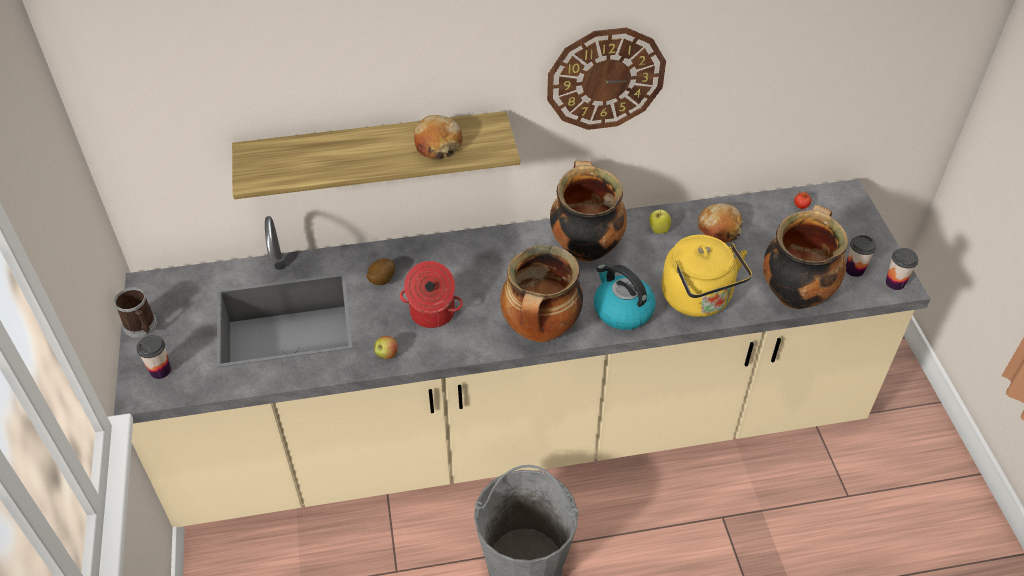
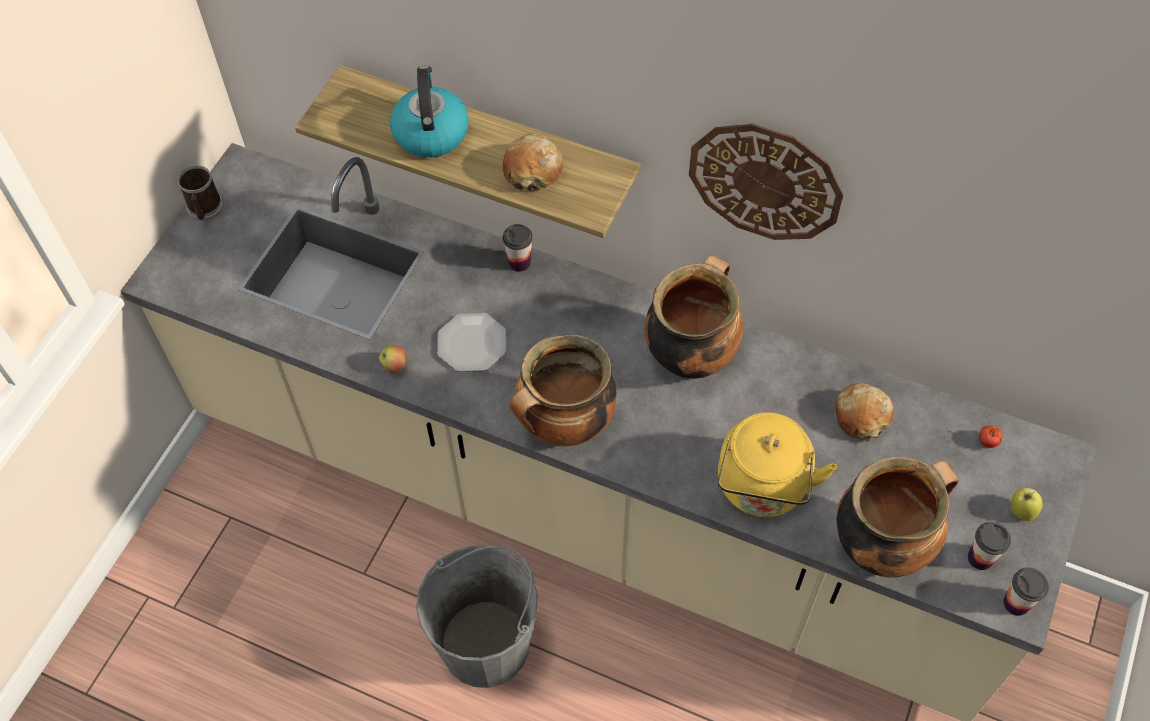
camera: 35 degrees right, 10 degrees up
cup [136,335,171,379] -> cup moved to [503,224,533,272]
potato [366,258,395,285] -> none
cooking pot [400,261,463,328] -> plate [437,313,506,372]
kettle [594,264,656,330] -> kettle moved to [390,66,469,157]
apple [649,210,671,234] -> apple moved to [1011,488,1043,521]

